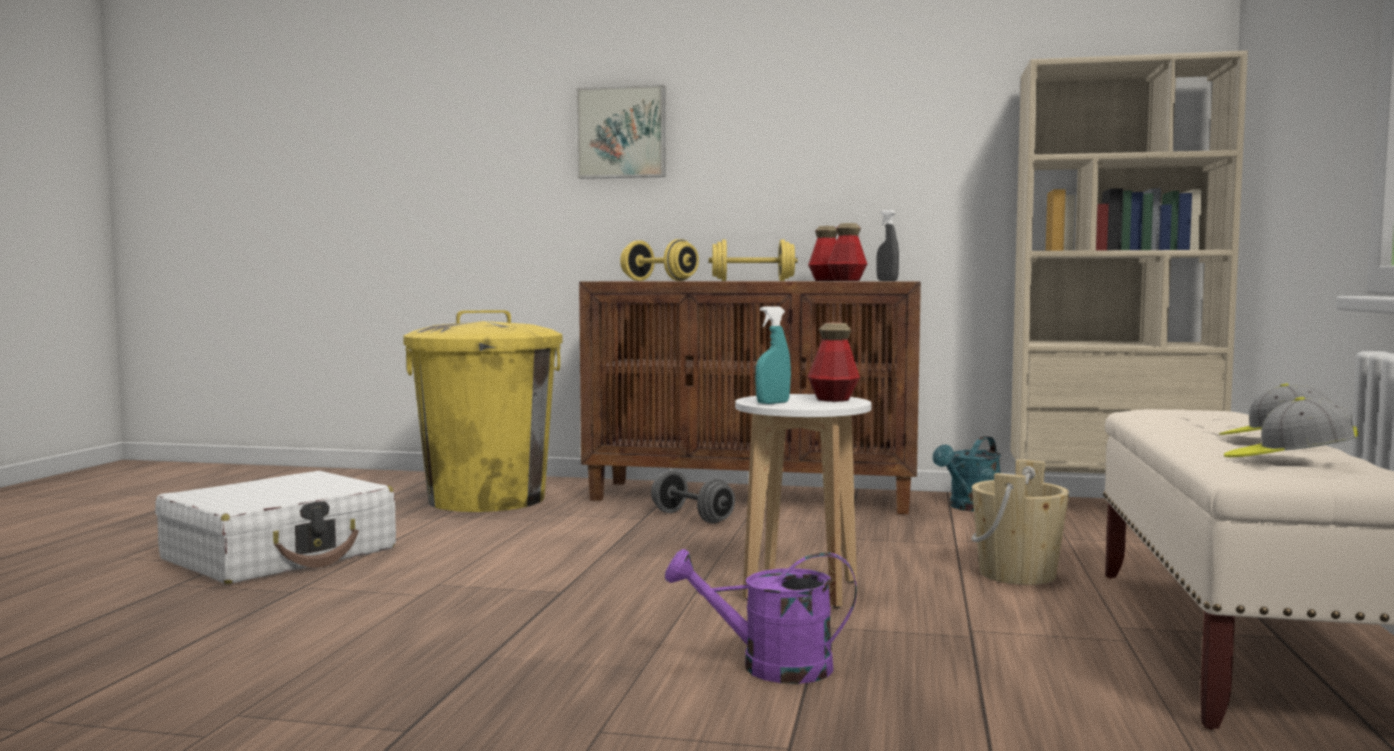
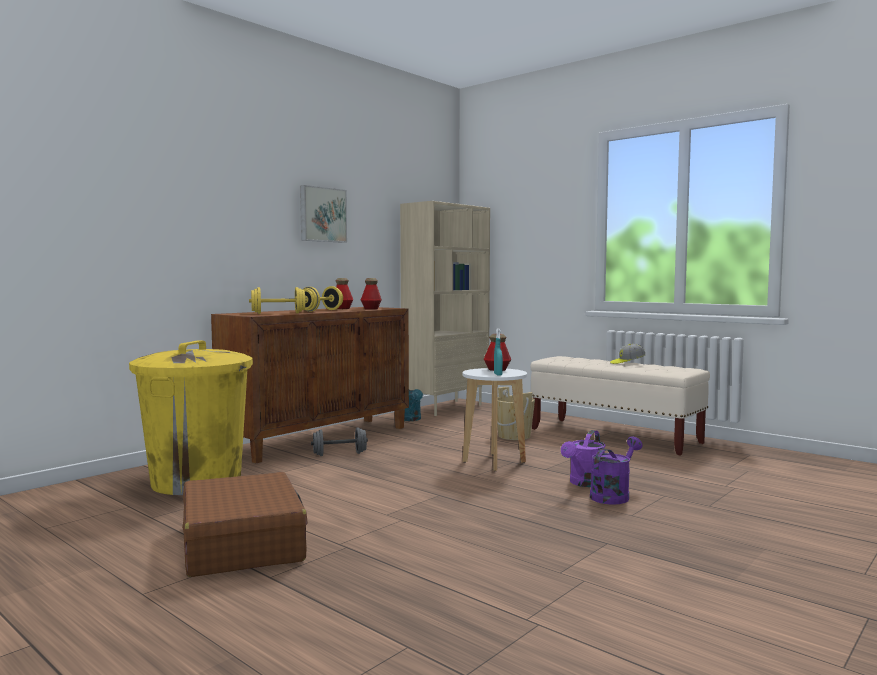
camera: 60 degrees left, 0 degrees up
white suitcase [155,471,396,584] -> brown suitcase [182,472,307,577]
picture [576,85,666,179] -> picture moved to [300,185,347,243]
grey spray bottle [877,210,899,281] -> none
cap [1224,397,1358,457] -> none
none -> purple watering can [590,437,643,504]

